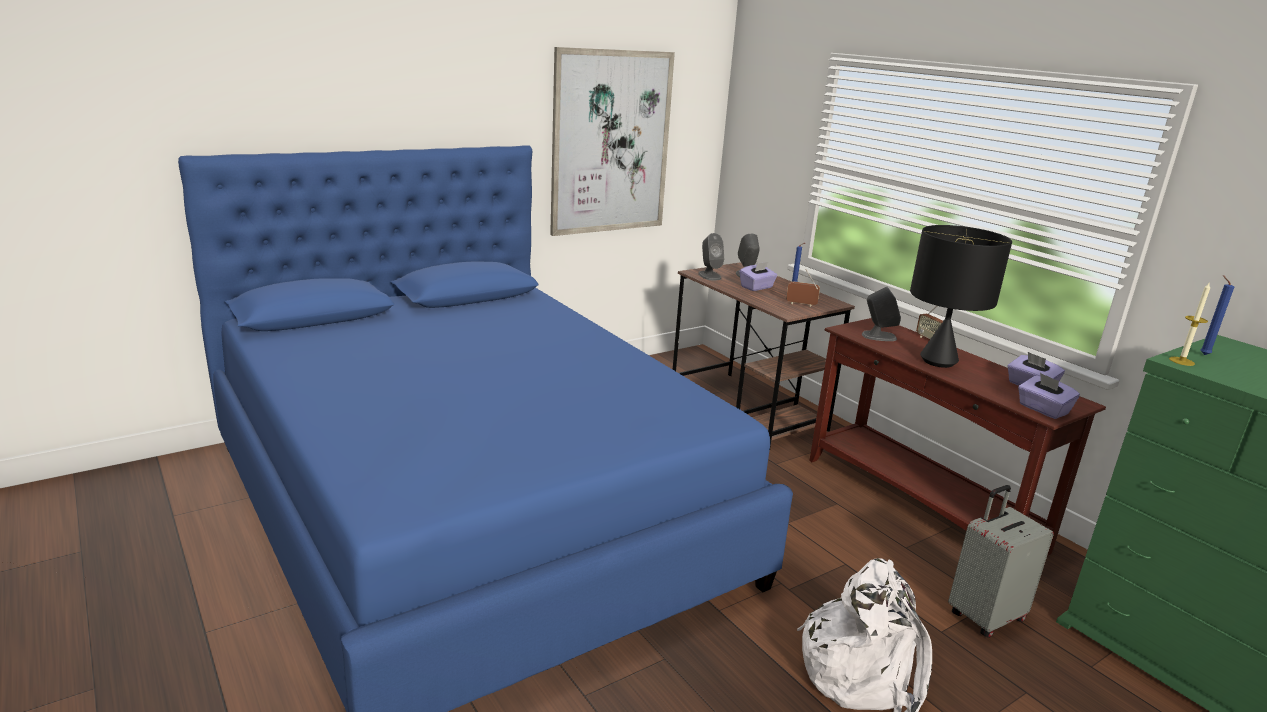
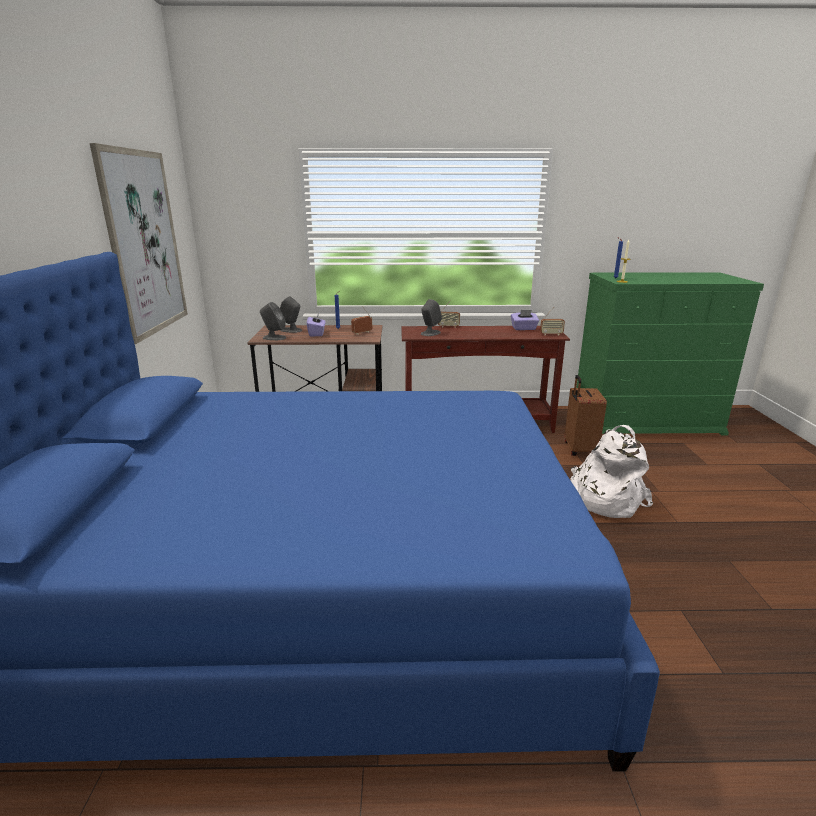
camera: 55 degrees left, 0 degrees up
black table lamp [910,225,1012,368] -> none
grey suitcase [948,485,1054,638] -> brown suitcase [565,375,607,456]
purple tissue box [1018,373,1080,419] -> radio [540,307,565,336]

